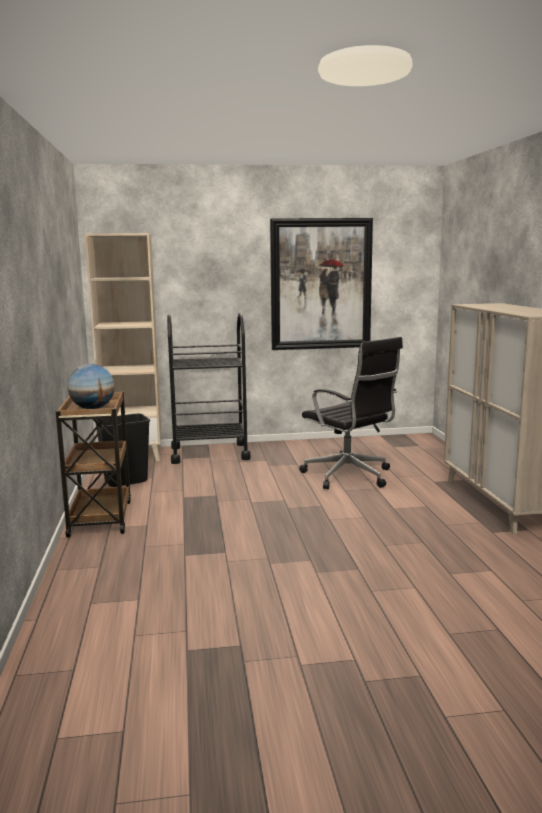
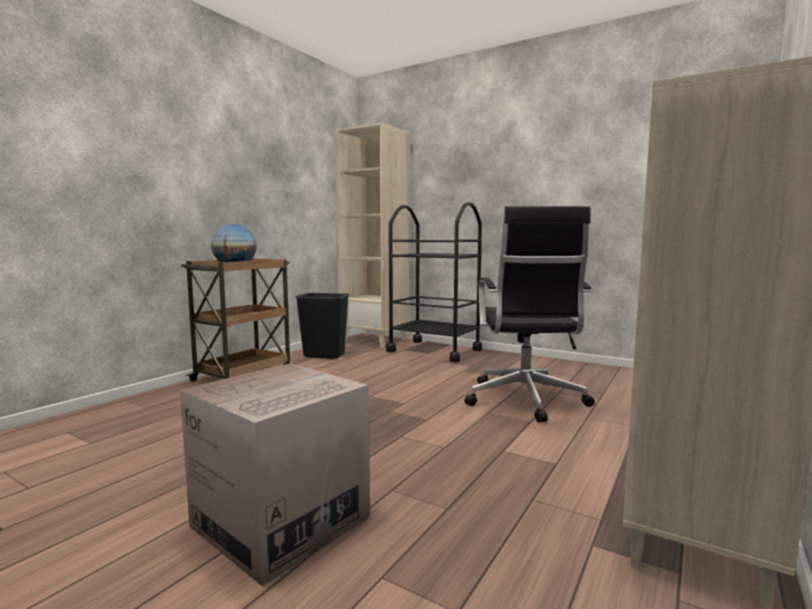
camera: 40 degrees right, 5 degrees down
picture [270,218,373,350] -> none
none -> cardboard box [180,363,370,586]

